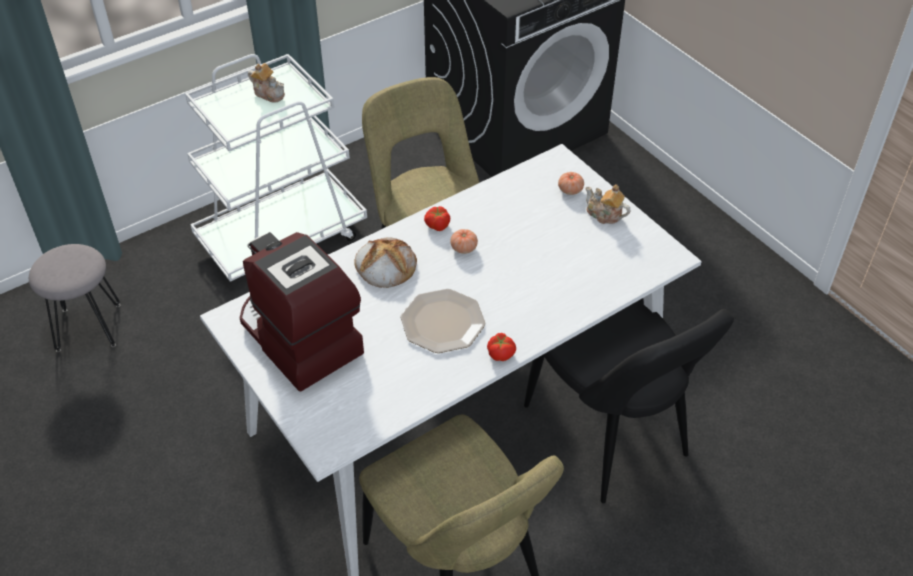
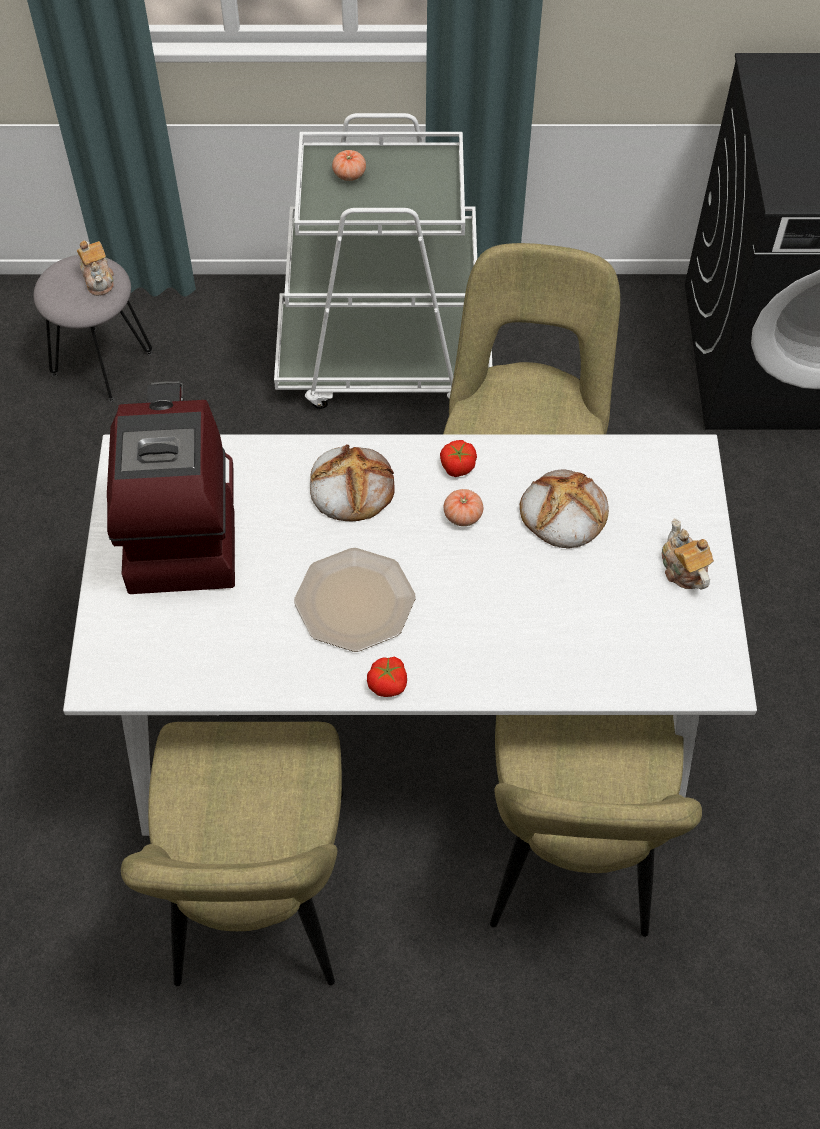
camera: 35 degrees right, 10 degrees up
teapot [248,63,285,103] -> teapot moved to [77,241,114,296]
black chair [524,298,734,503] -> beige chair [490,715,702,937]
tomato [558,172,584,195] -> tomato moved to [332,150,366,181]
none -> bread [520,470,609,549]

